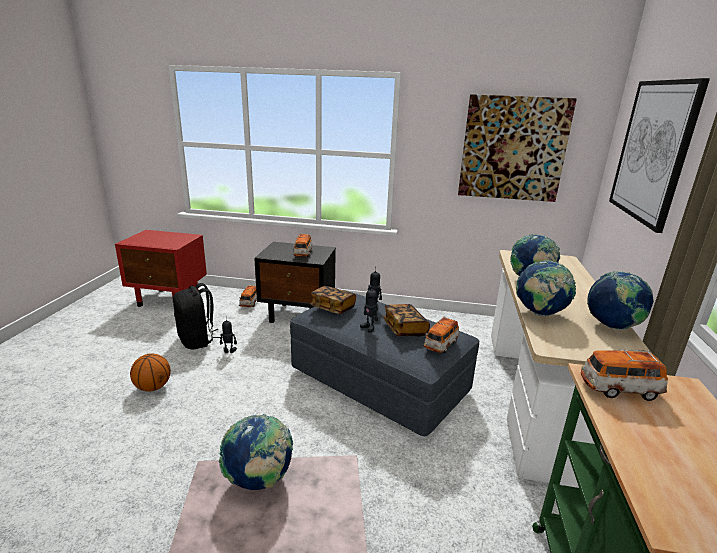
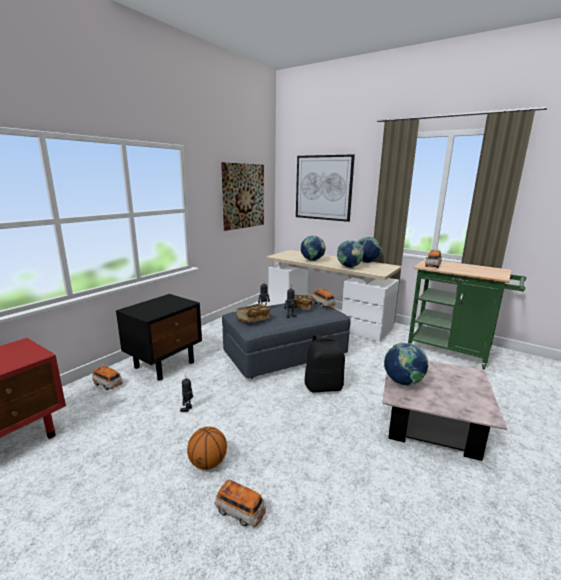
camera: 65 degrees left, 5 degrees down
black backpack [173,283,223,349] -> black backpack moved to [304,334,345,392]
toy car [293,234,312,257] -> toy car moved to [214,480,266,527]

